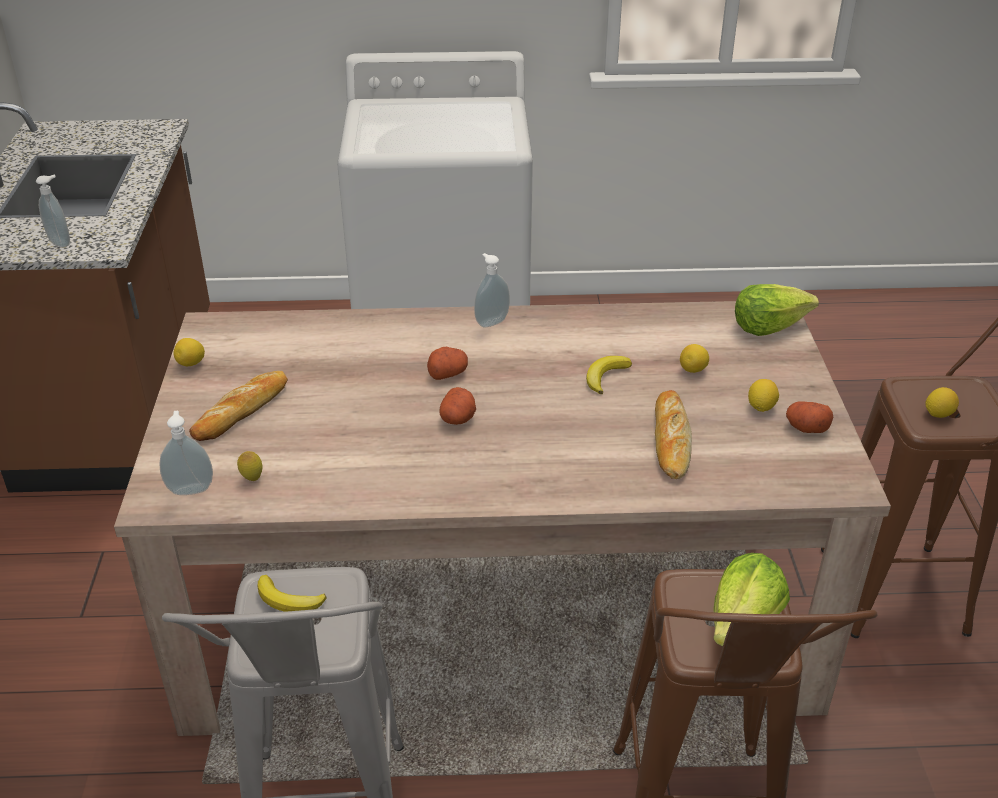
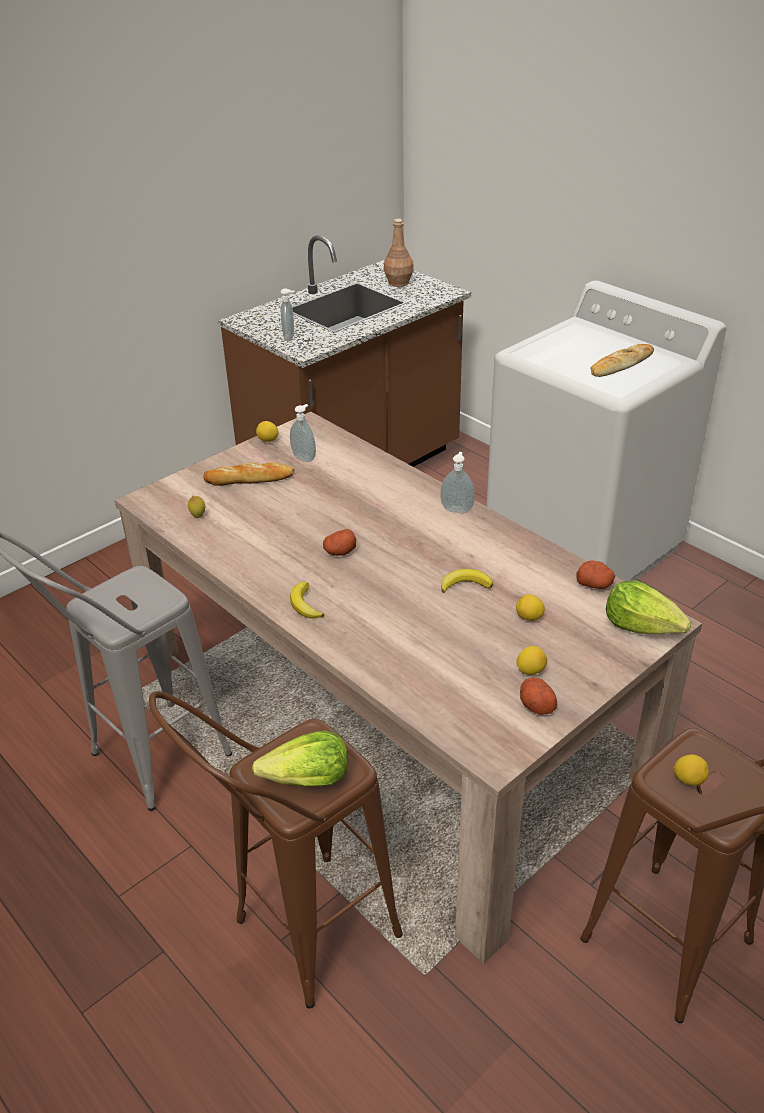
camera: 50 degrees right, 0 degrees up
soap dispenser [159,410,213,495] -> soap dispenser moved to [290,404,316,462]
banana [258,575,327,612] -> banana moved to [290,582,324,619]
potato [427,346,468,380] -> potato moved to [576,560,615,589]
bread [655,390,692,479] -> bread moved to [591,344,654,377]
none -> brown bottle [384,219,414,287]

